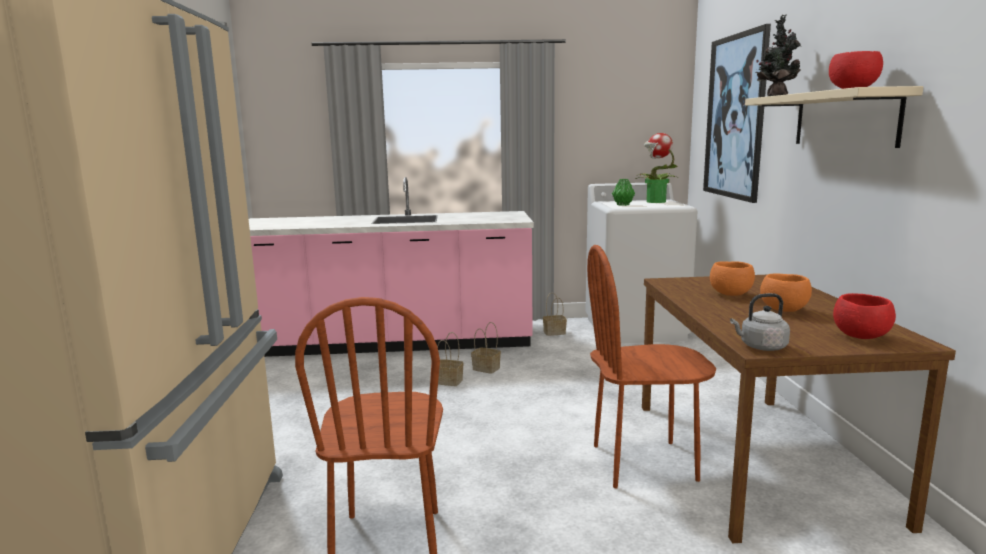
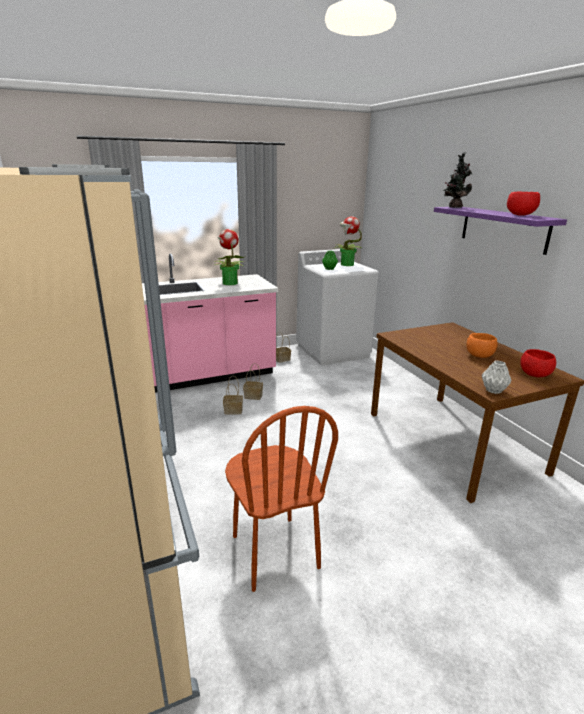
camera: 20 degrees left, 10 degrees up
brown chair [587,245,717,488] -> none
picture [703,24,771,203] -> none
orange bowl [710,261,755,296] -> none
grey kettle [730,293,790,351] -> grey vase [482,360,512,394]
beige shelf [745,86,924,148] -> purple shelf [434,207,567,255]
none -> potted plant [214,229,245,285]

